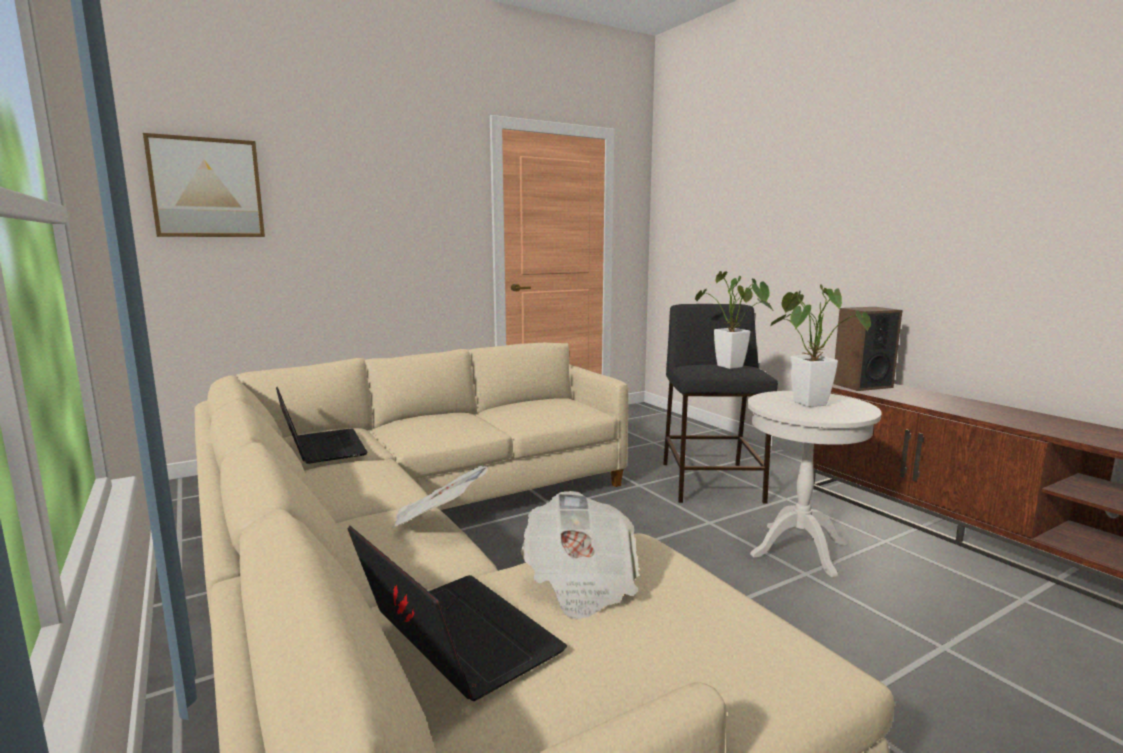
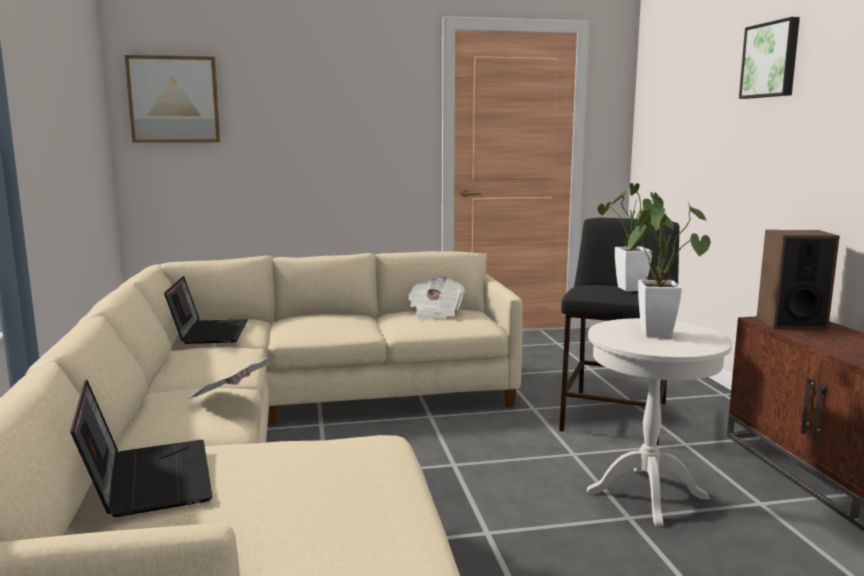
camera: 20 degrees right, 0 degrees up
newspaper [521,491,639,620] -> newspaper moved to [408,276,465,320]
none -> picture [739,17,800,99]

